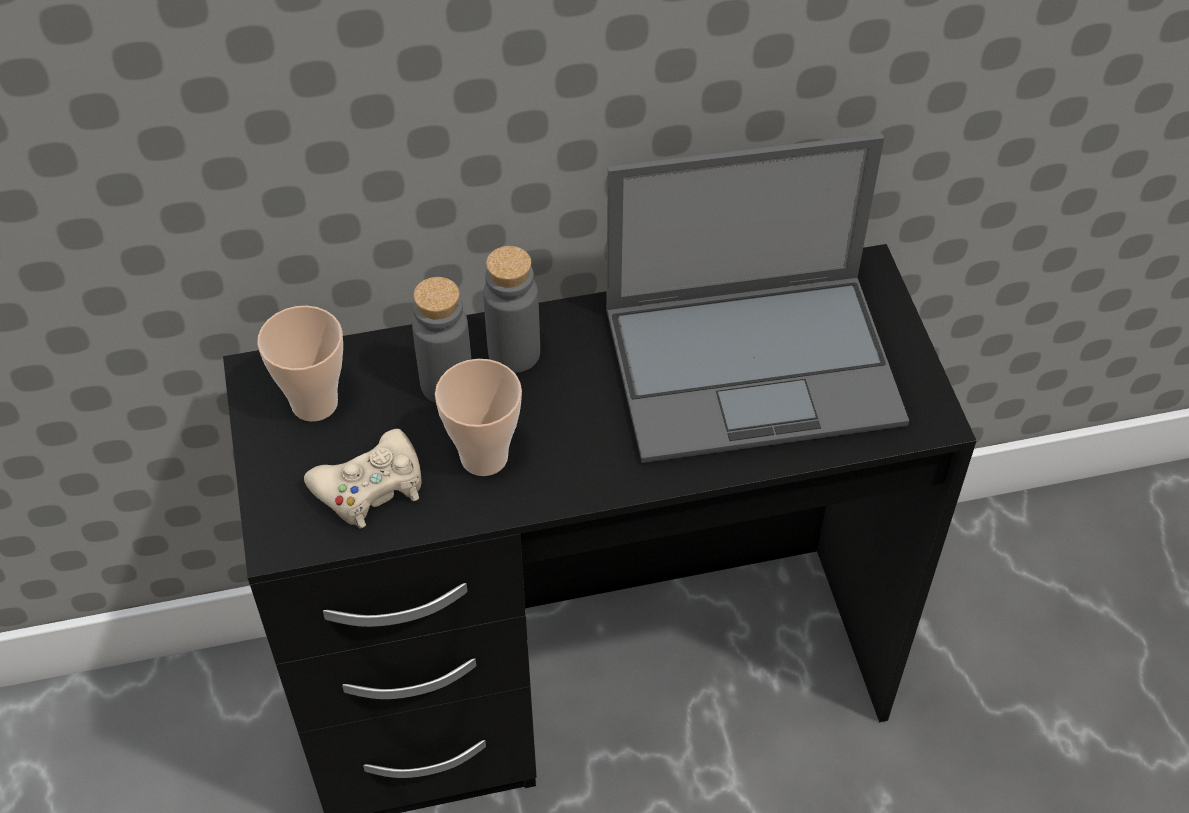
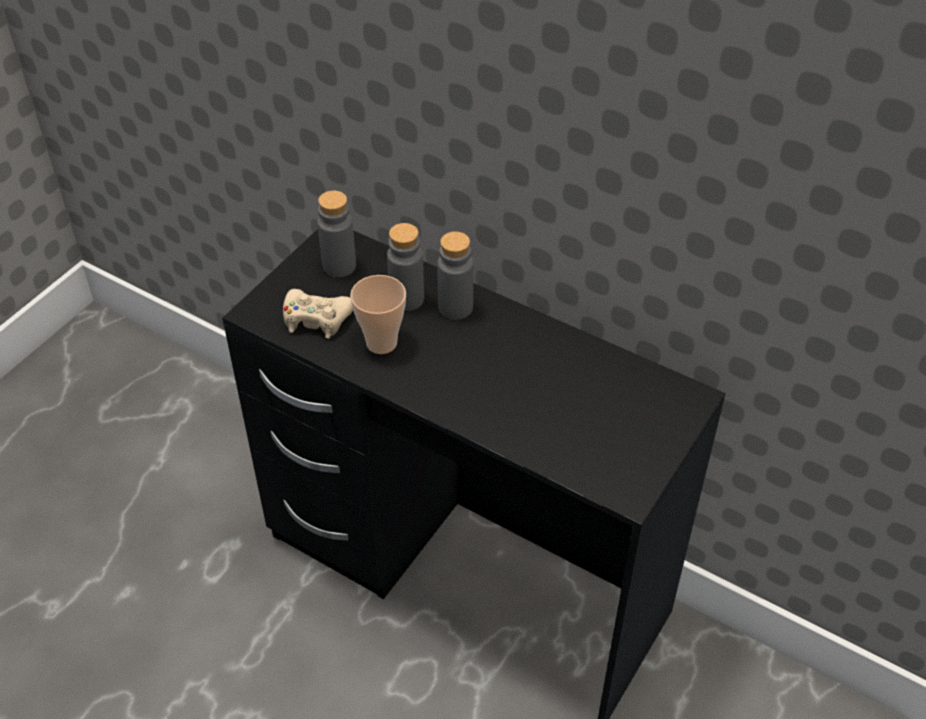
camera: 45 degrees right, 5 degrees down
cup [257,306,343,422] -> grey bottle [317,191,356,278]
laptop [606,133,909,463] -> none

